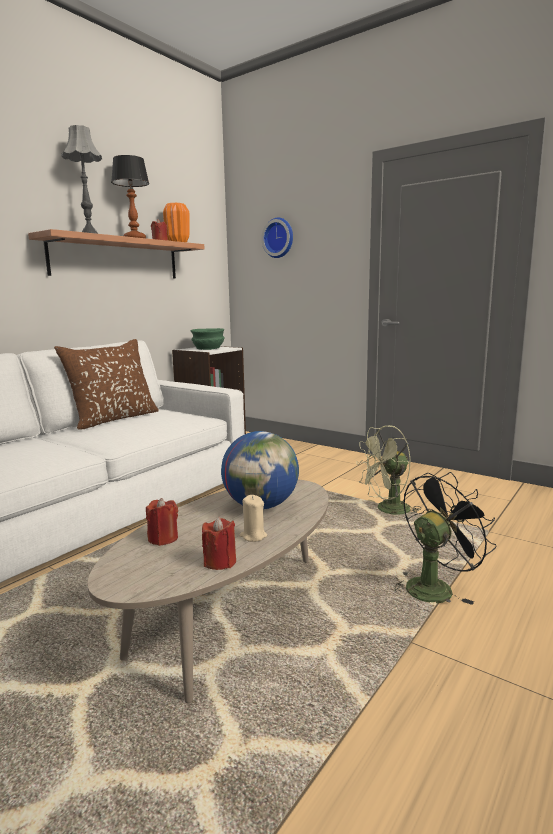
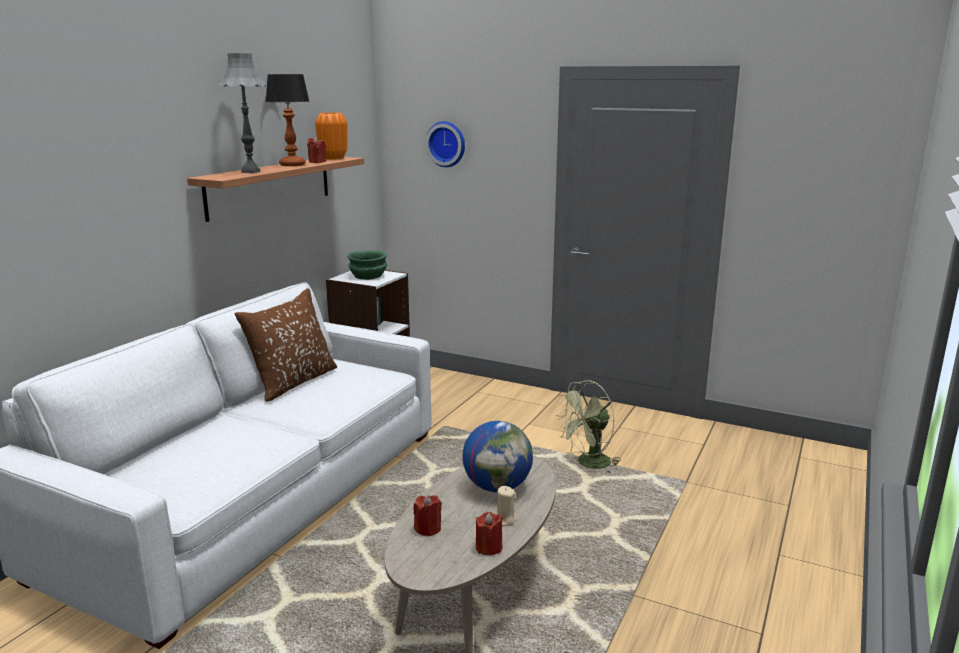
camera: 10 degrees left, 5 degrees up
black fan [395,472,496,605] -> none

